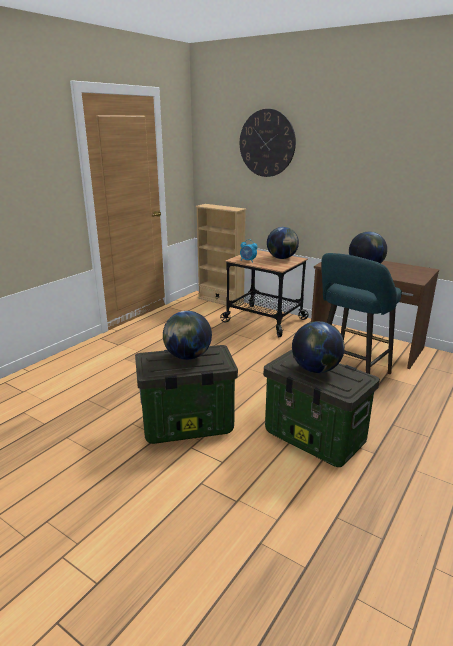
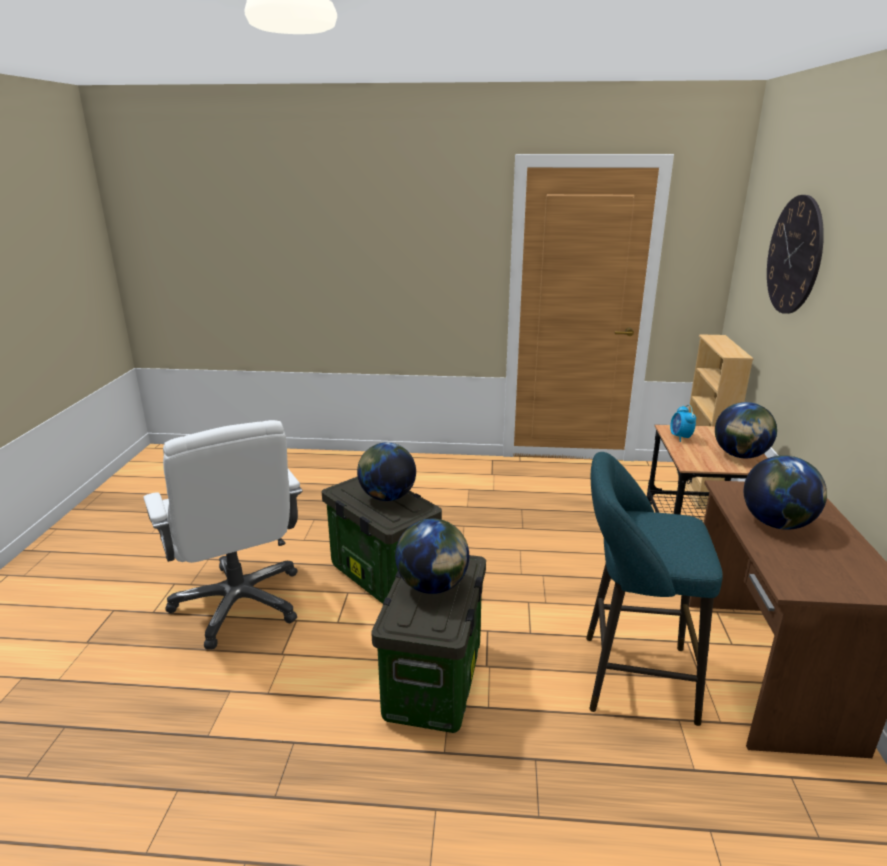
camera: 60 degrees right, 0 degrees up
none -> white office chair [143,420,303,649]

